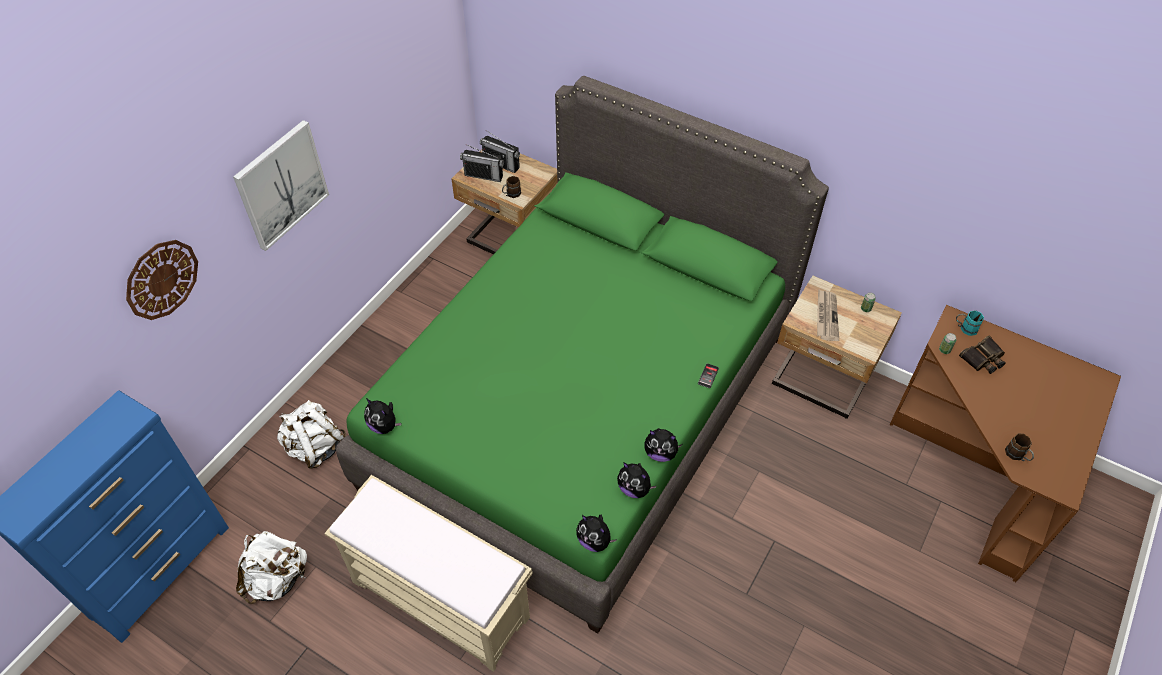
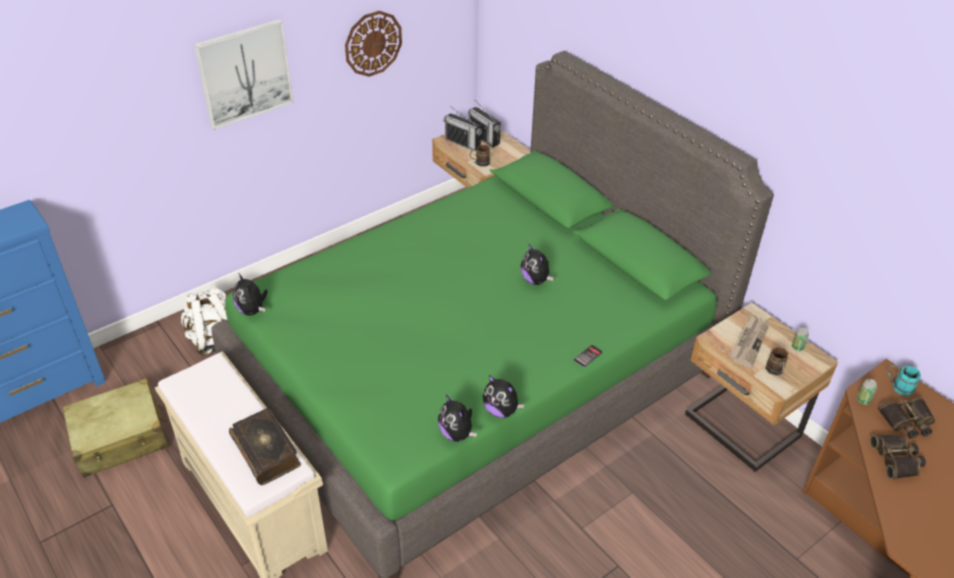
camera: 20 degrees right, 10 degrees down
wall clock [126,240,198,320] -> wall clock moved to [345,11,402,77]
white backpack [236,531,307,604] -> beige suitcase [62,378,169,478]
plush toy [576,515,617,552] -> plush toy moved to [521,244,554,285]
brown mug [1005,434,1034,461] -> brown mug moved to [765,347,788,376]
none -> book [229,408,301,485]
none -> binoculars [870,435,926,479]

